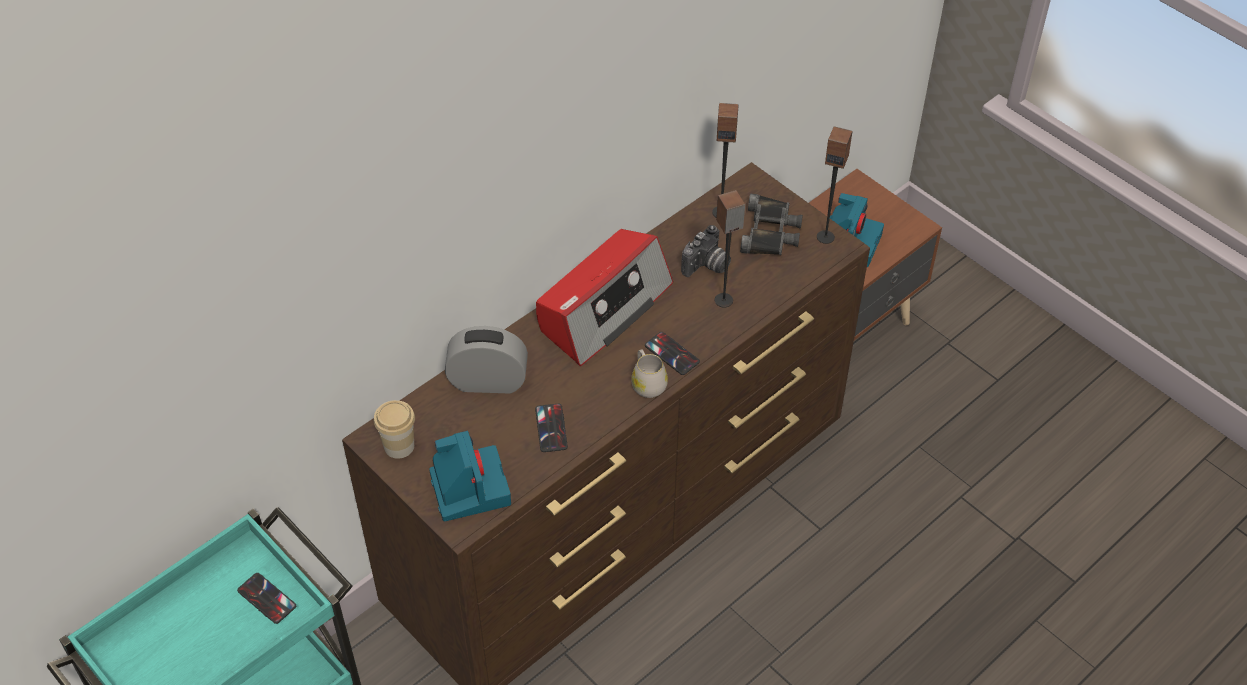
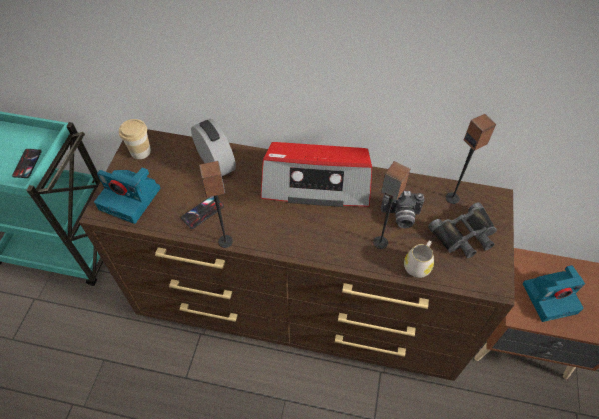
camera: 55 degrees right, 5 degrees up
camera [429,430,511,522] -> camera turned 75 degrees clockwise [94,167,160,224]
white mug [631,349,668,398] -> white mug moved to [404,240,434,278]
phone [645,332,700,375] -> none
speaker [817,126,852,244] -> speaker moved to [199,161,233,248]

